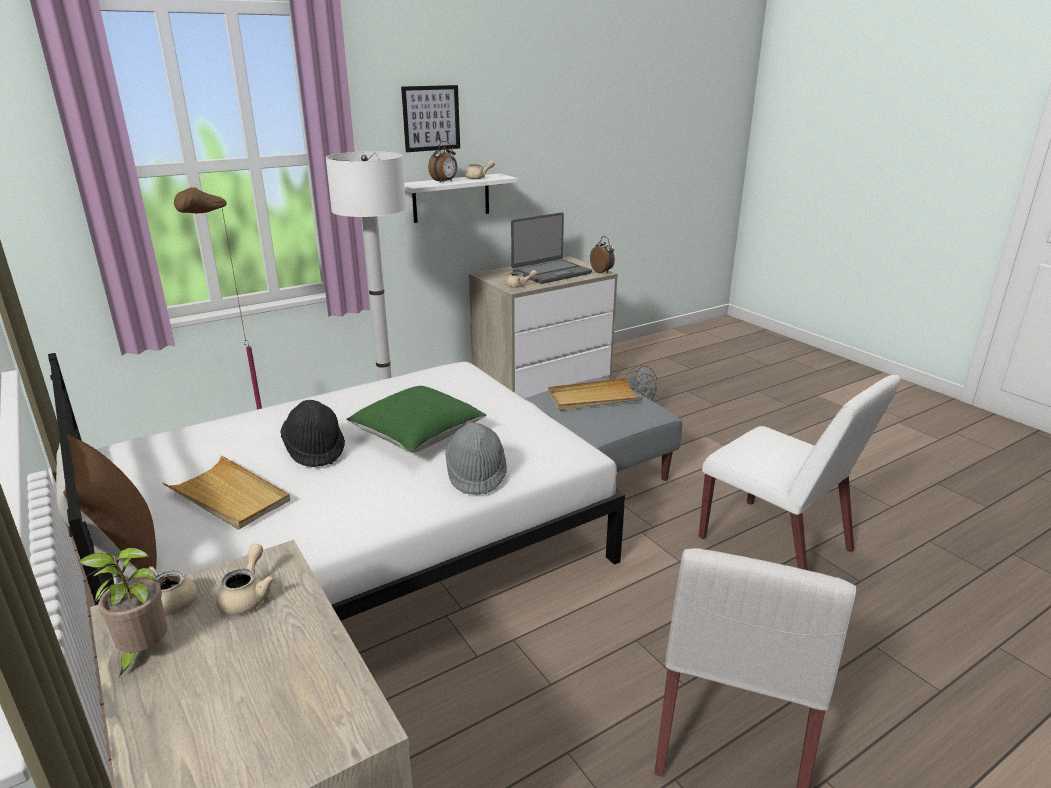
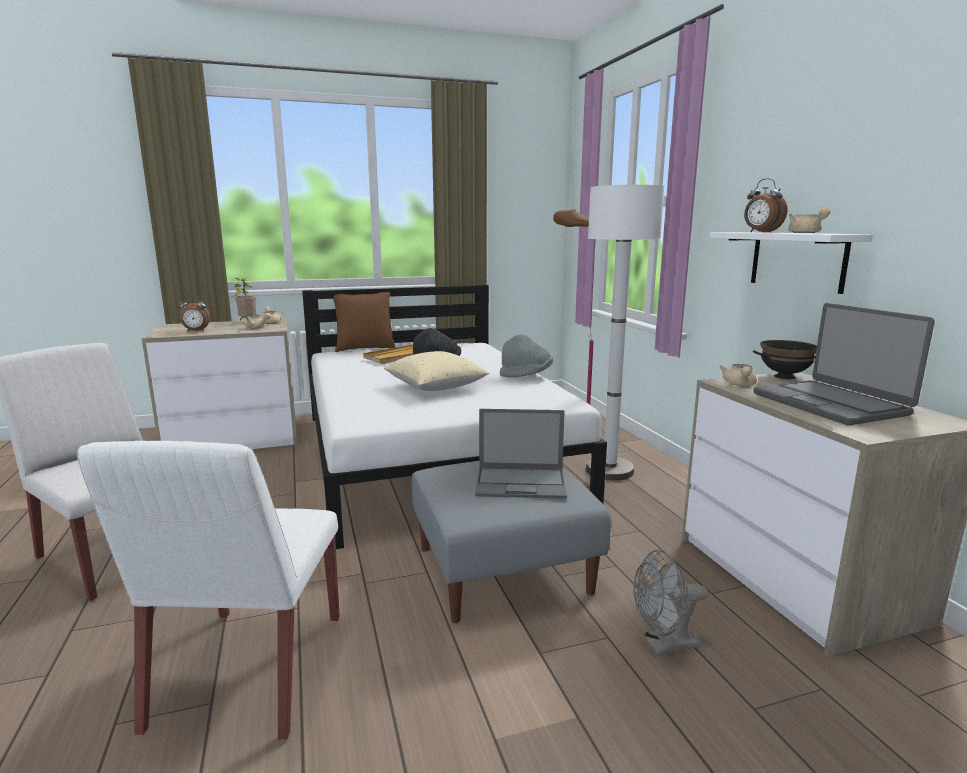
camera: 105 degrees right, 10 degrees down
green pillow [347,386,486,453] -> beige pillow [384,351,490,391]
picture [401,85,460,152] -> none
grey hat [445,422,507,495] -> grey hat moved to [500,335,553,377]
beige tray [548,378,643,411] -> laptop [475,409,567,499]
alarm clock [590,236,615,273] -> alarm clock moved to [178,294,210,332]
white chair [699,375,901,570] -> white chair turned 60 degrees counterclockwise [77,441,340,740]
none -> black bowl [753,340,817,379]

